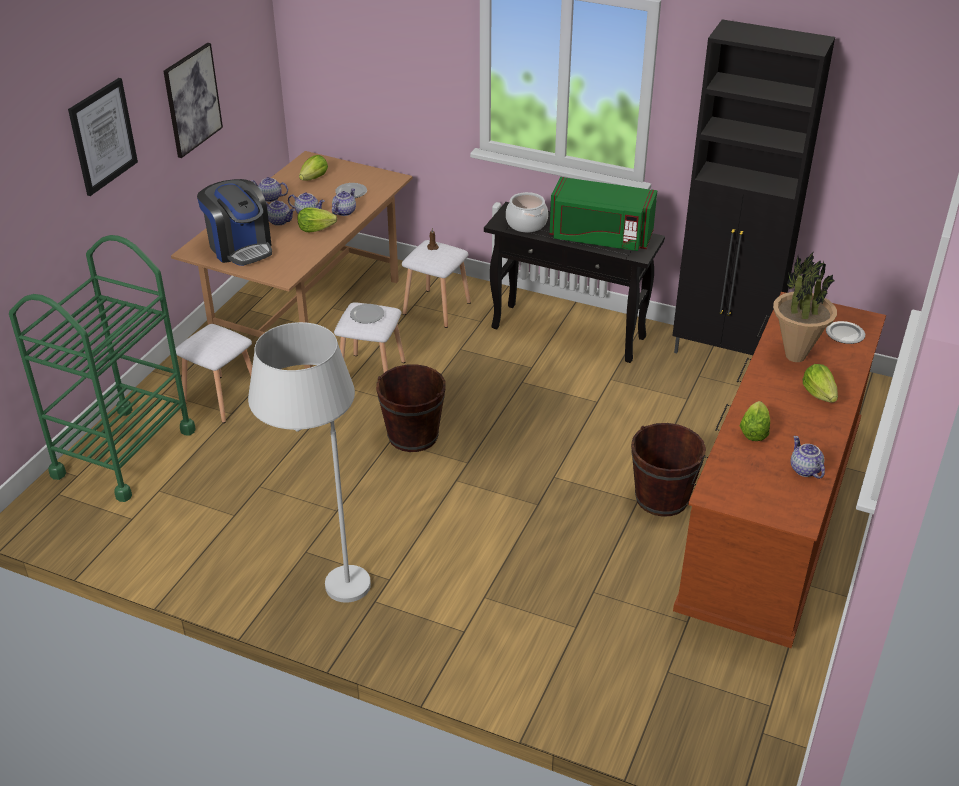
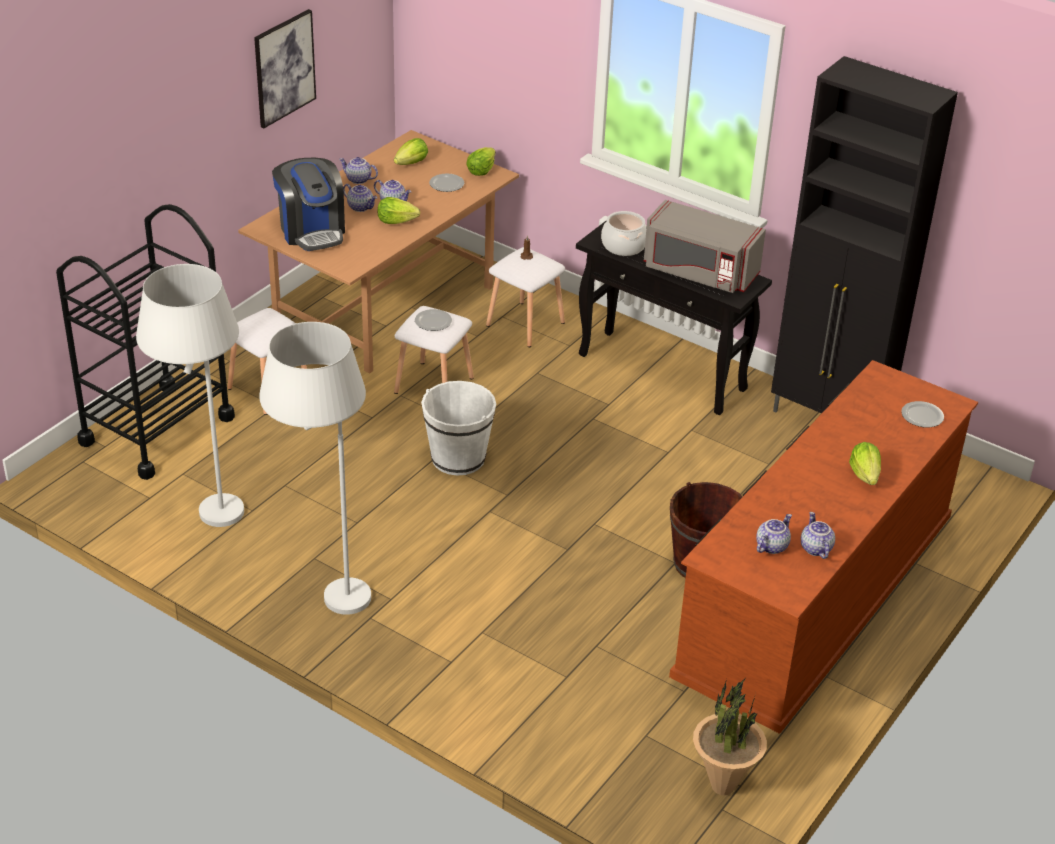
camera: 10 degrees right, 0 degrees up
green cart [9,235,196,502] -> black cart [56,204,235,480]
picture [68,78,138,196] -> none
teapot [332,188,356,216] -> teapot moved to [756,514,792,554]
brown bucket [376,364,446,452] -> white bucket [421,381,496,476]
green microwave [550,177,657,251] -> grey microwave [644,200,766,293]
lettuce [740,401,770,441] -> lettuce moved to [467,147,495,176]
potted plant [773,251,837,362] -> potted plant moved to [693,679,767,795]
none -> white floor lamp [136,264,244,527]

